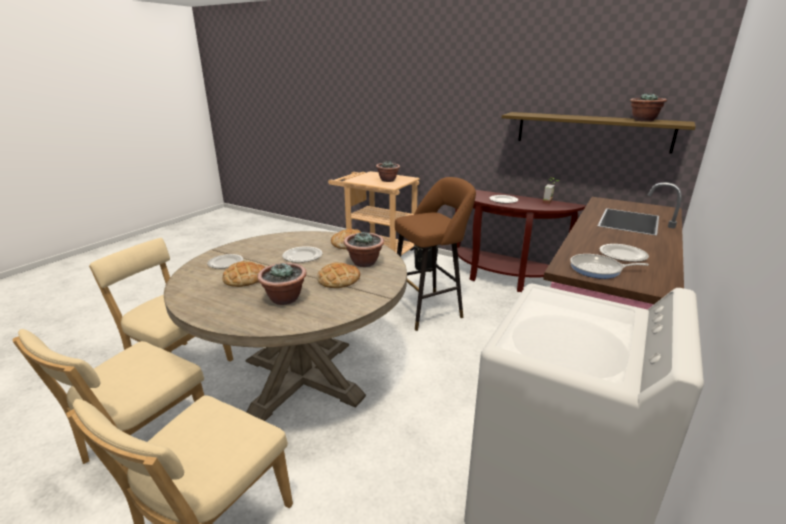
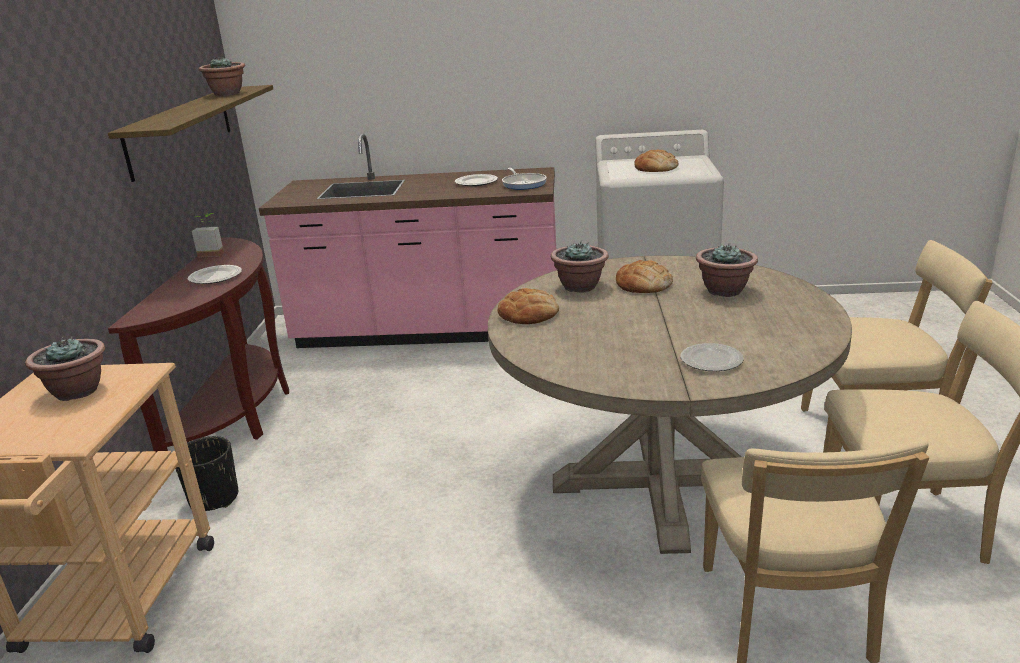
camera: 115 degrees left, 0 degrees up
bread [222,261,265,287] -> bread moved to [634,150,678,172]
plate [282,246,323,263] -> none
brown stool [395,177,476,331] -> none

